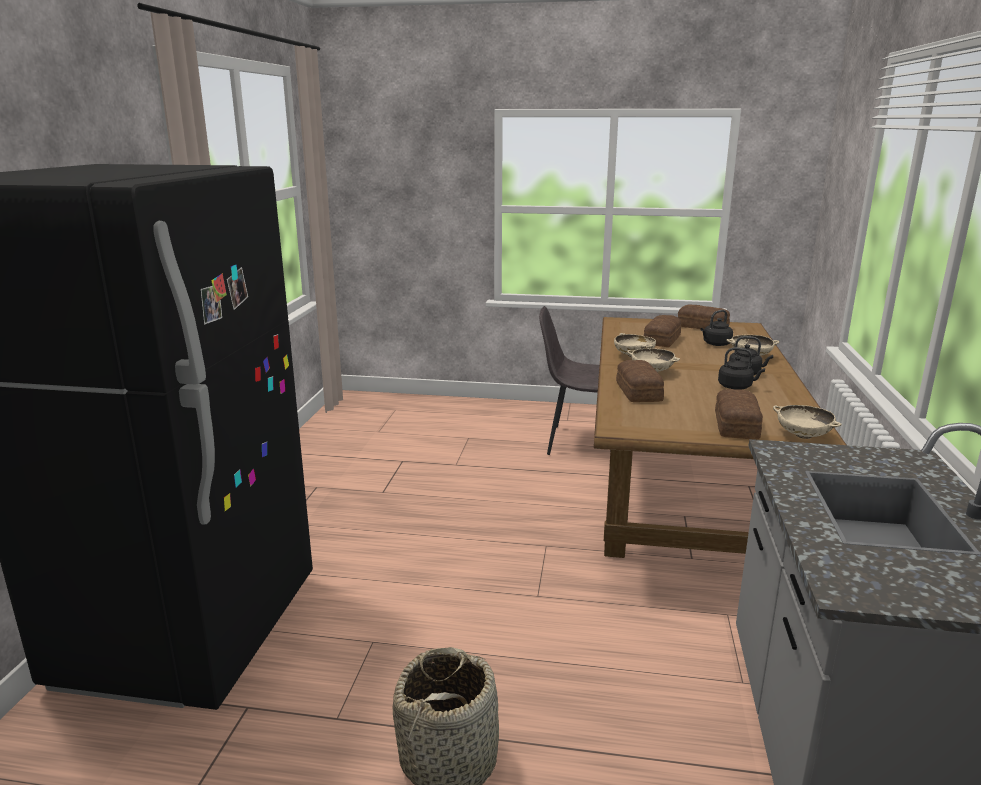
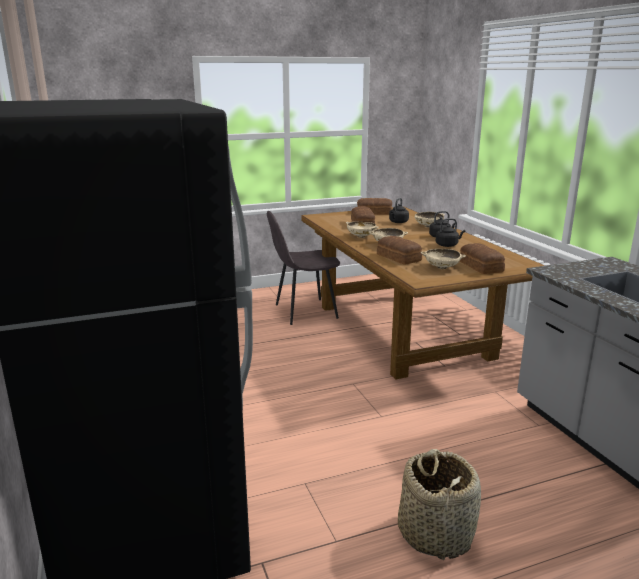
camera: 30 degrees left, 0 degrees up
beige bowl [773,405,842,439] -> beige bowl moved to [421,249,466,269]

